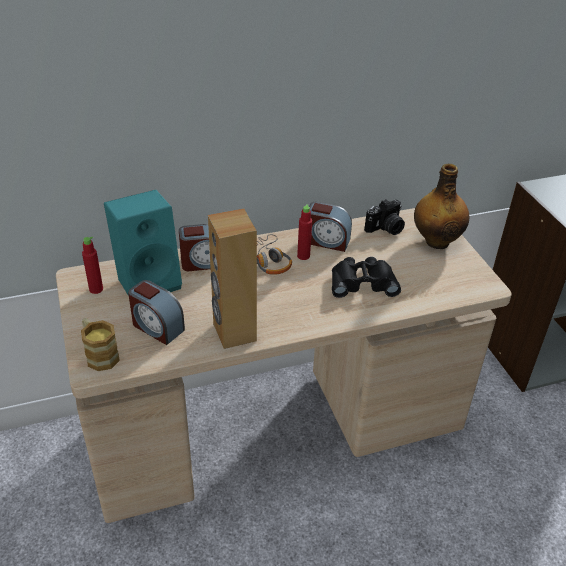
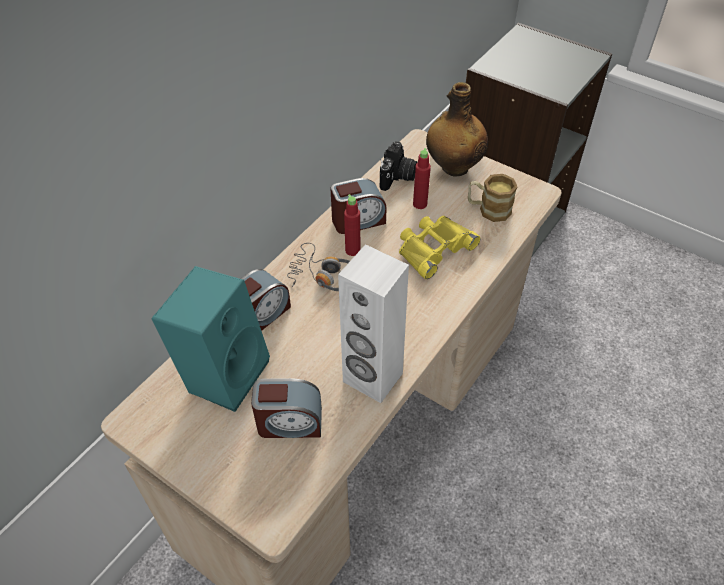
camera: 35 degrees left, 10 degrees up
mug [81,318,120,371] -> mug moved to [468,174,517,222]
red bottle [82,237,103,294] -> red bottle moved to [413,148,431,209]
brown speaker [208,209,257,349] -> white speaker [338,244,409,403]
black binoculars [332,257,401,298] -> yellow binoculars [399,216,480,279]

